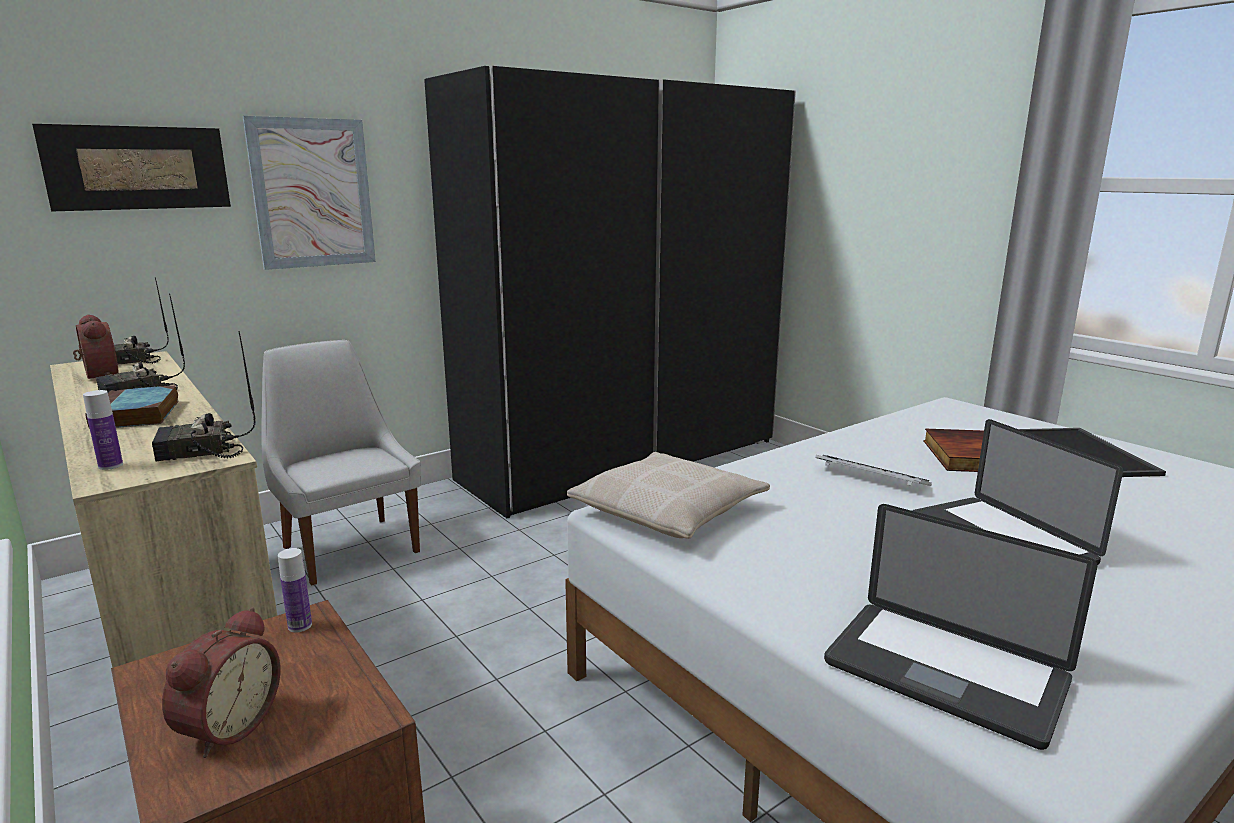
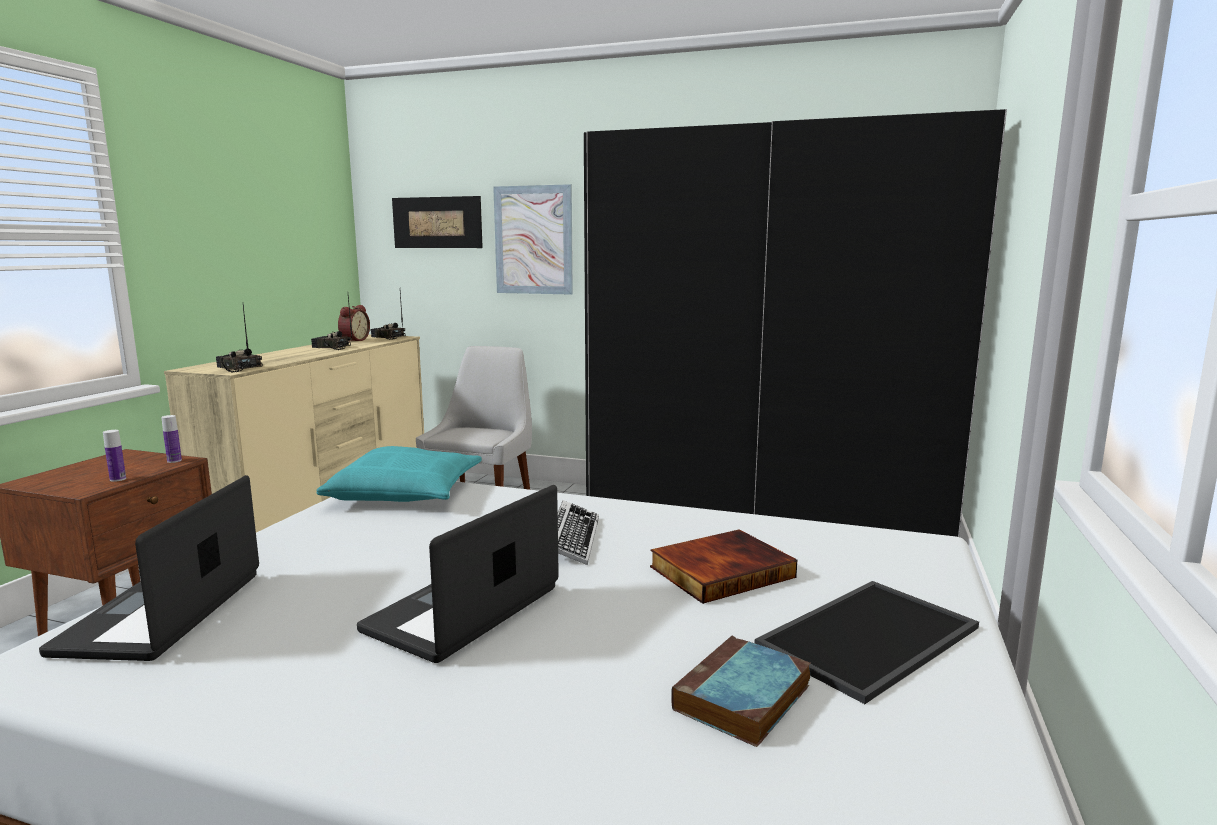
camera: 55 degrees right, 5 degrees down
bottle [83,390,123,470] -> bottle moved to [103,430,126,482]
book [85,385,179,429] -> book moved to [671,636,811,747]
alarm clock [162,607,280,758] -> none
beige pillow [567,452,770,539] -> turquoise pillow [316,446,482,502]

